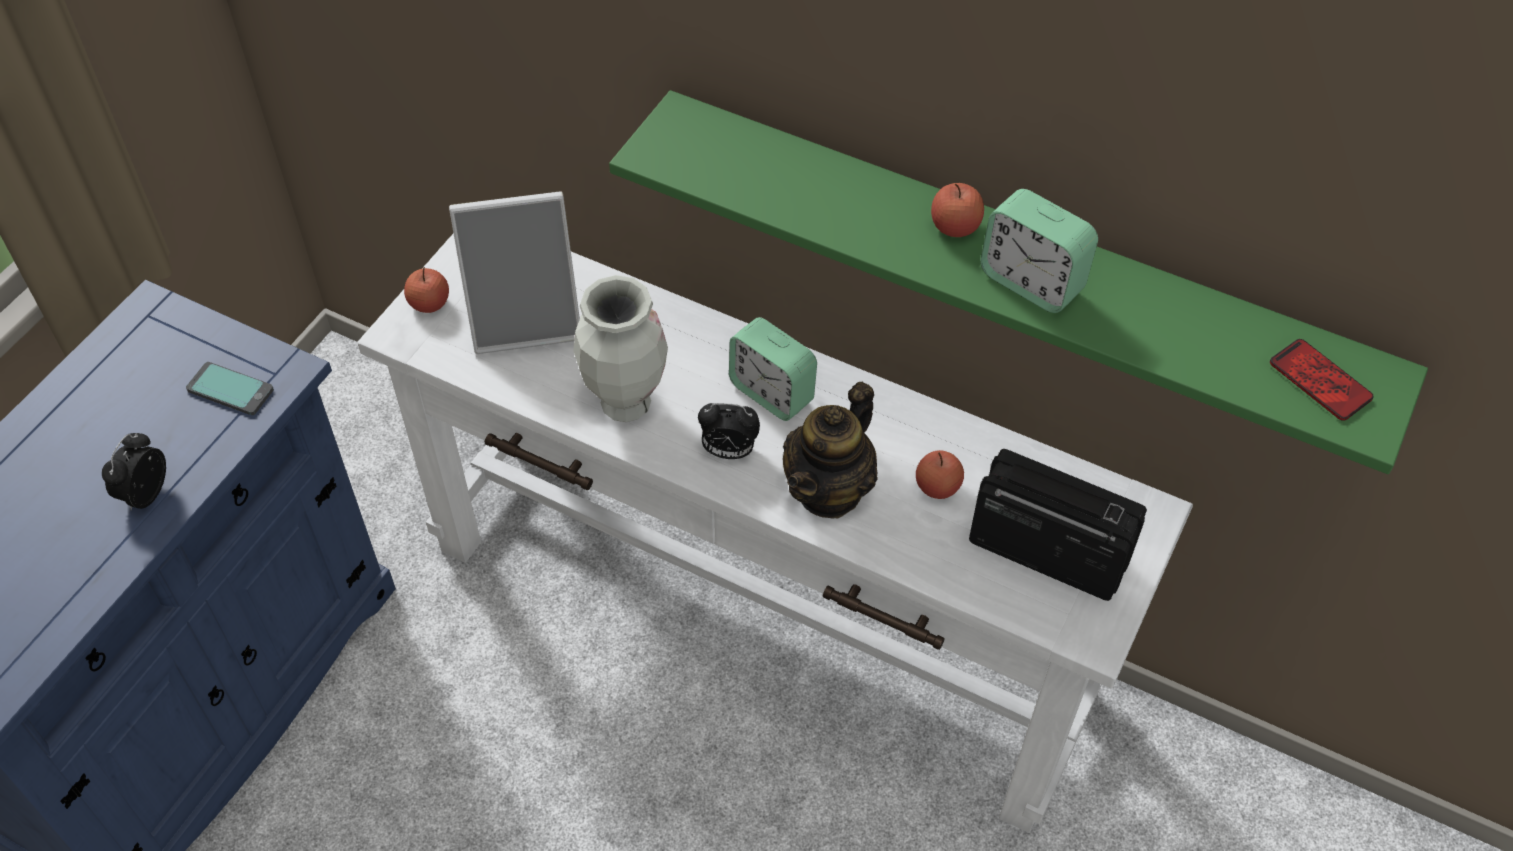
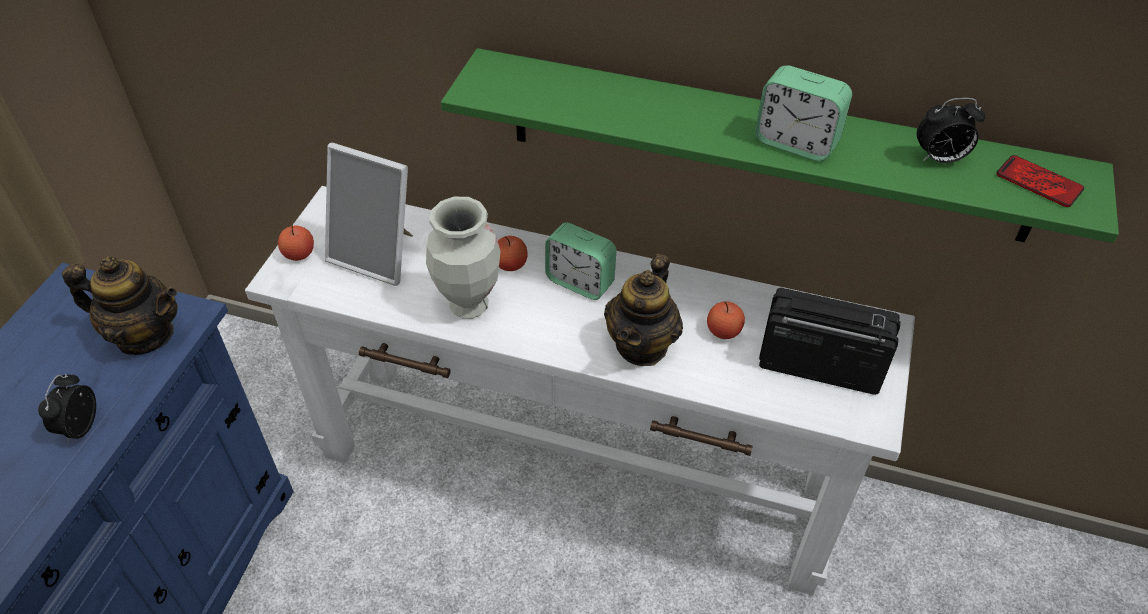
camera: 10 degrees left, 5 degrees down
phone [186,362,274,415] -> teapot [62,256,178,355]
picture frame [449,191,580,354] -> picture frame turned 45 degrees clockwise [325,143,413,286]
alarm clock [698,403,760,459] -> alarm clock moved to [917,98,985,163]
apple [931,183,984,237] -> apple moved to [498,236,527,271]

